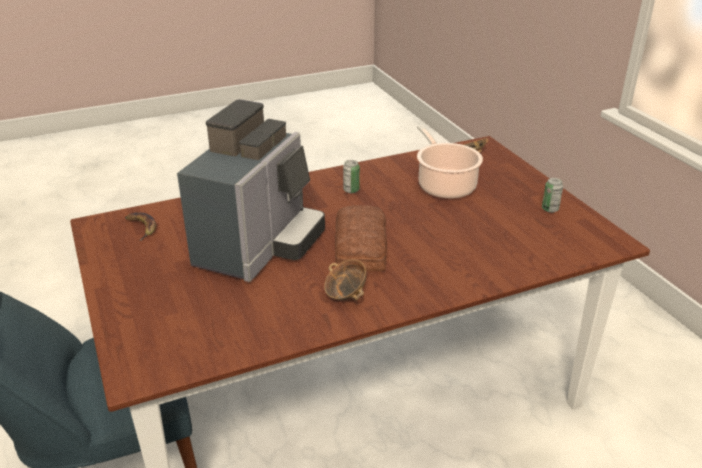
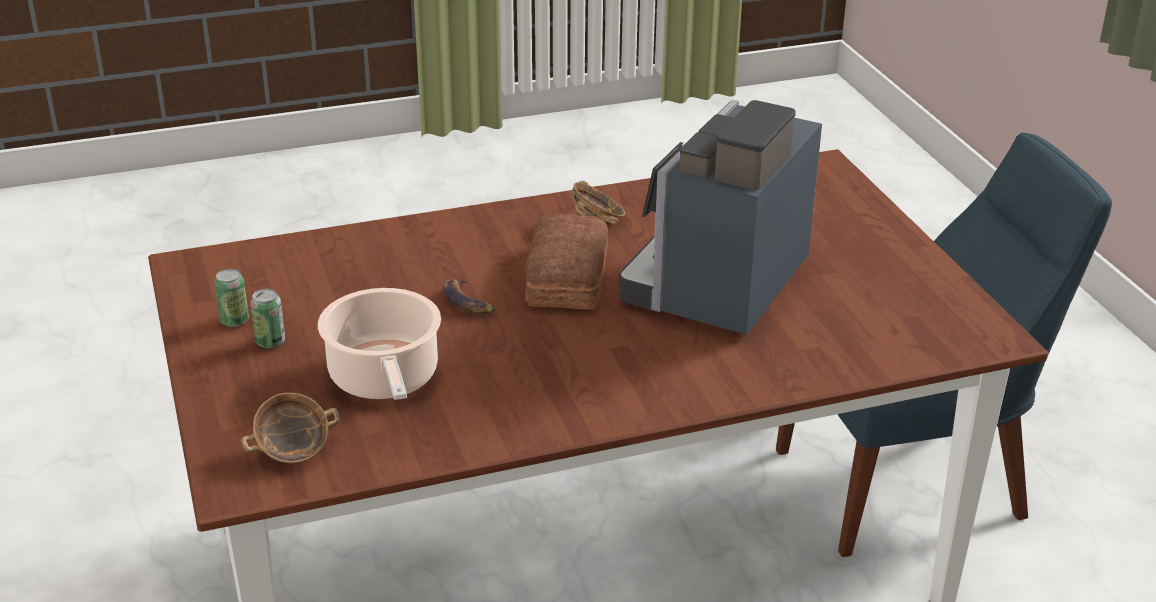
camera: 175 degrees left, 0 degrees up
banana [125,212,156,241] -> banana moved to [443,278,495,314]
can [343,160,360,193] -> can moved to [251,289,285,348]

